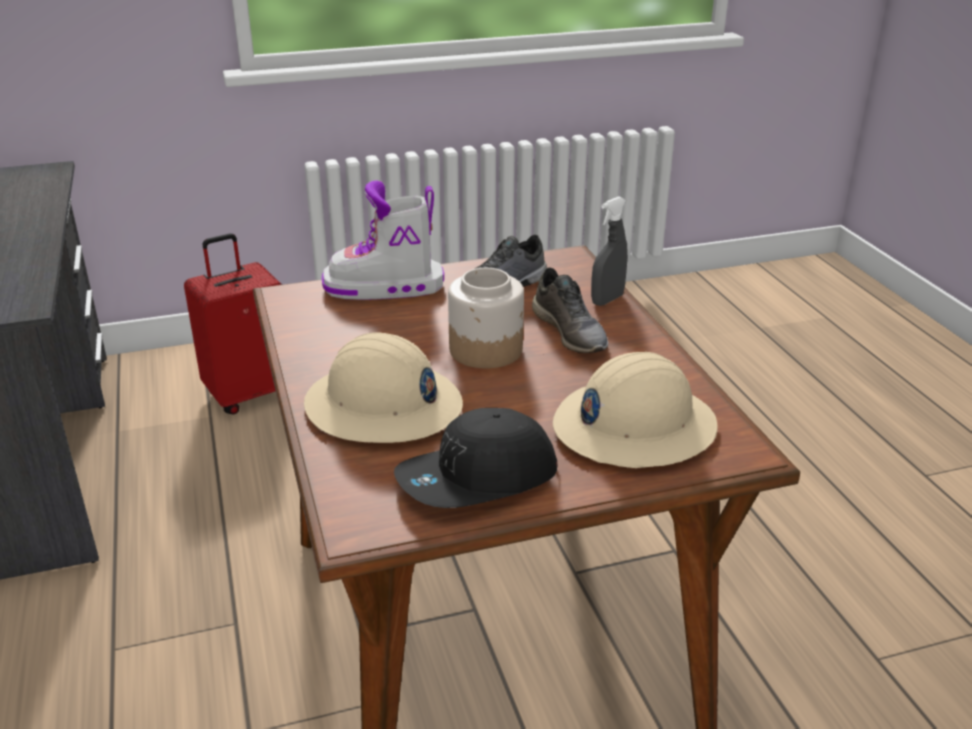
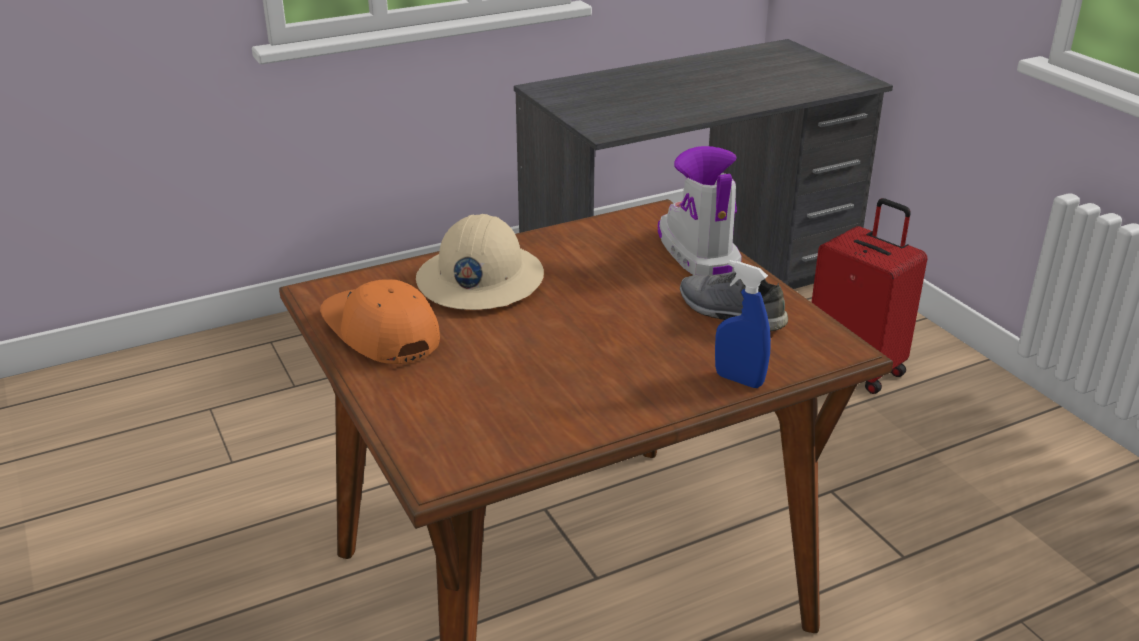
camera: 80 degrees right, 0 degrees up
black cap [394,408,558,508] -> orange cap [320,279,440,364]
jar [448,268,524,368] -> none
grey shoe [532,267,608,353] -> none
beige hard hat [553,352,718,468] -> none
grey spray bottle [591,196,628,306] -> blue spray bottle [715,260,771,388]

